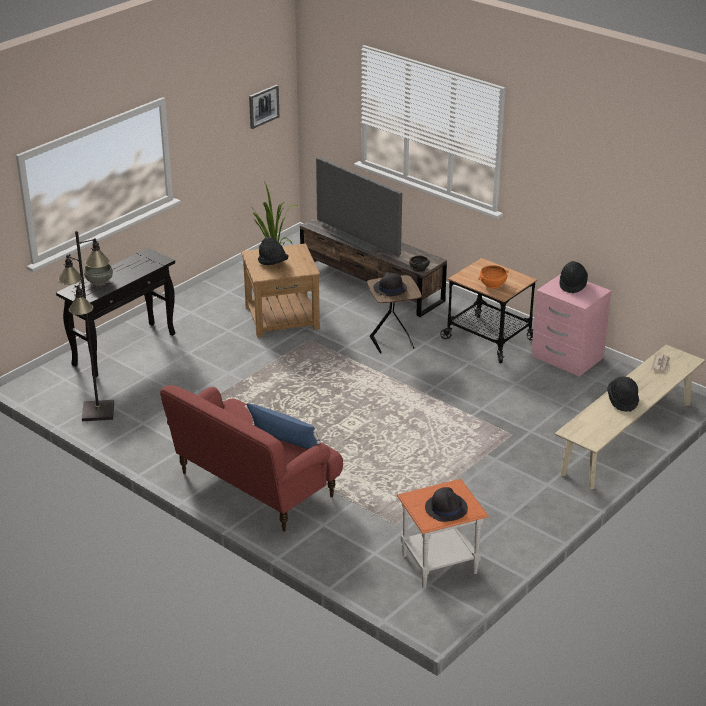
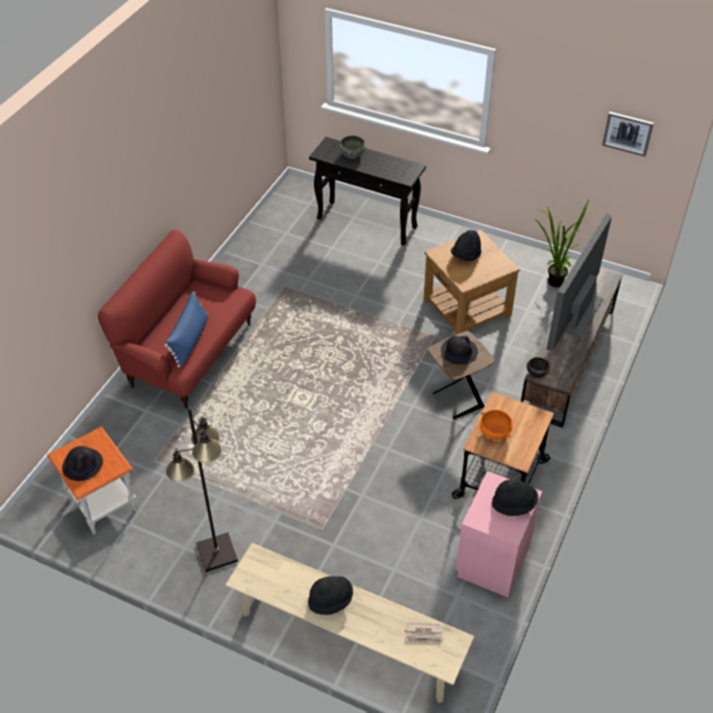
camera: 75 degrees right, 15 degrees up
black floor lamp [58,231,114,421] -> black floor lamp moved to [166,407,238,572]

